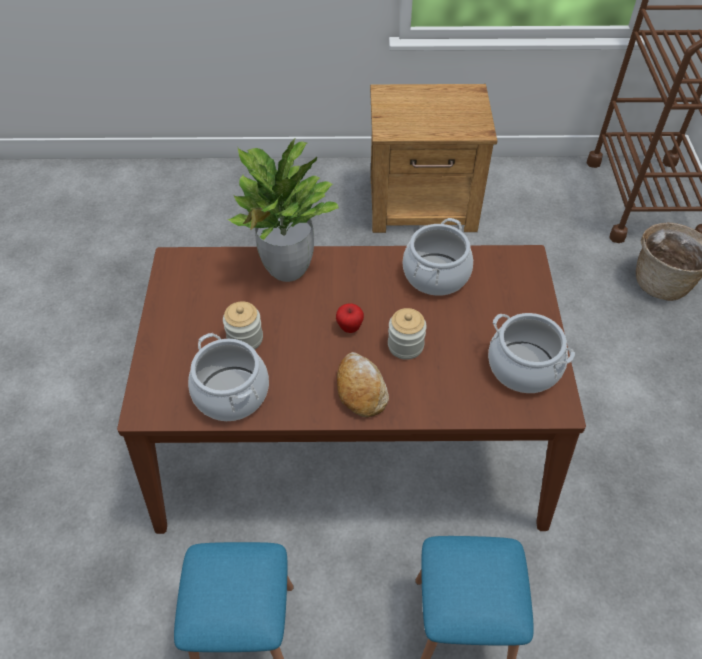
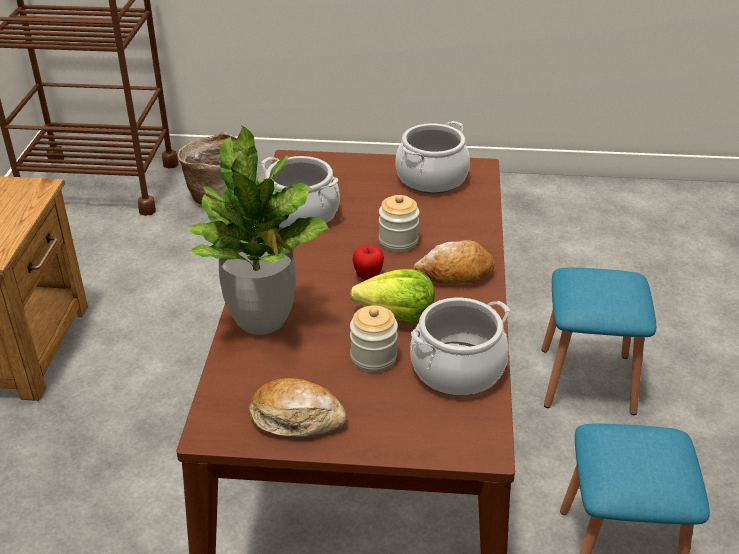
camera: 85 degrees left, 15 degrees down
none -> bread [249,378,347,437]
none -> lettuce [350,269,435,324]

